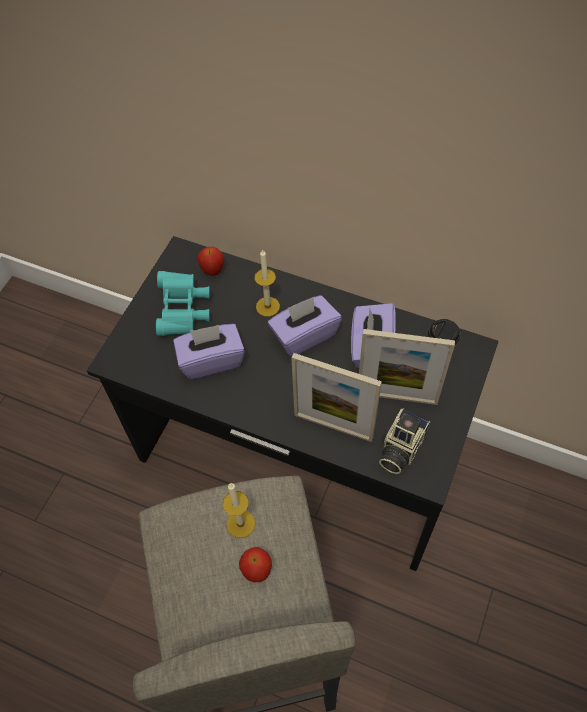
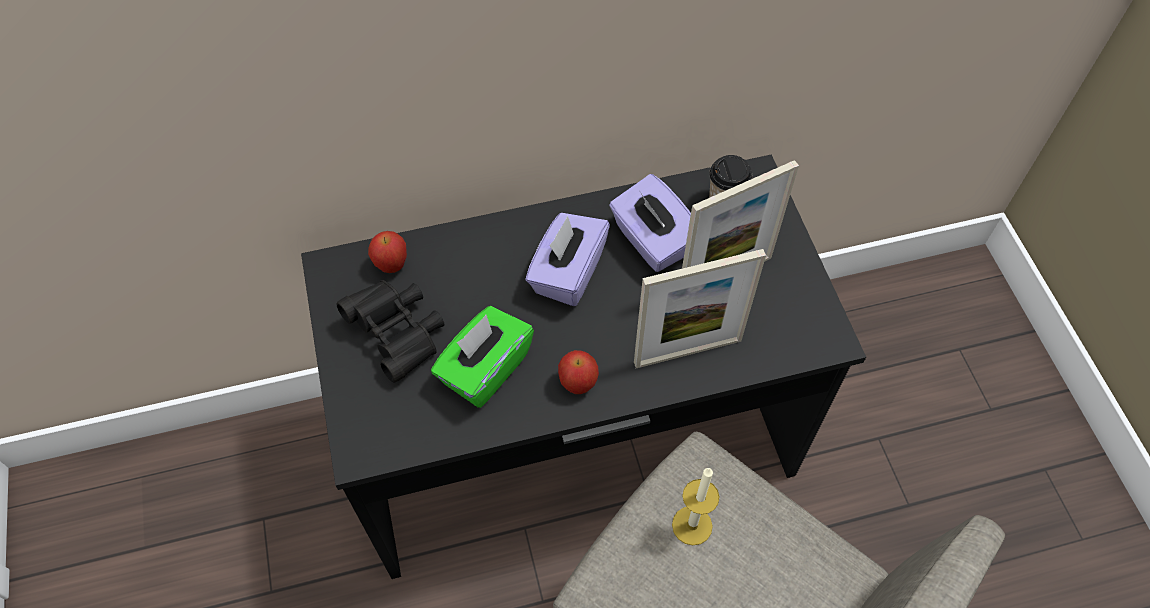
camera: 40 degrees left, 0 degrees up
turquoise binoculars [156,271,209,336] -> black binoculars [336,280,444,382]
purple tissue box [173,324,245,379] -> green tissue box [431,306,534,408]
apple [239,547,272,582] -> apple moved to [558,350,599,394]
candle [254,249,280,317] -> none
camera [379,408,431,474] -> none

